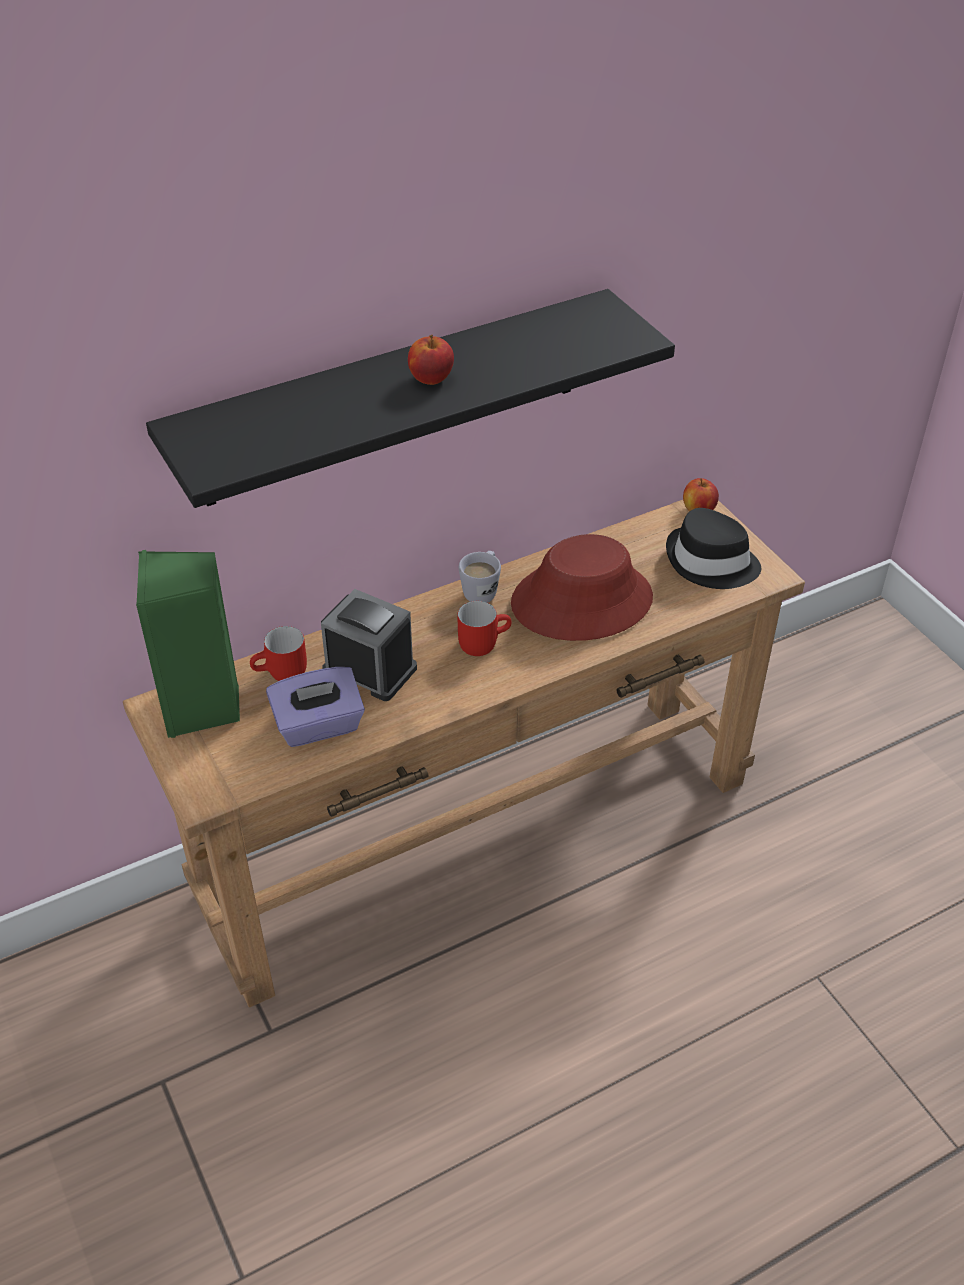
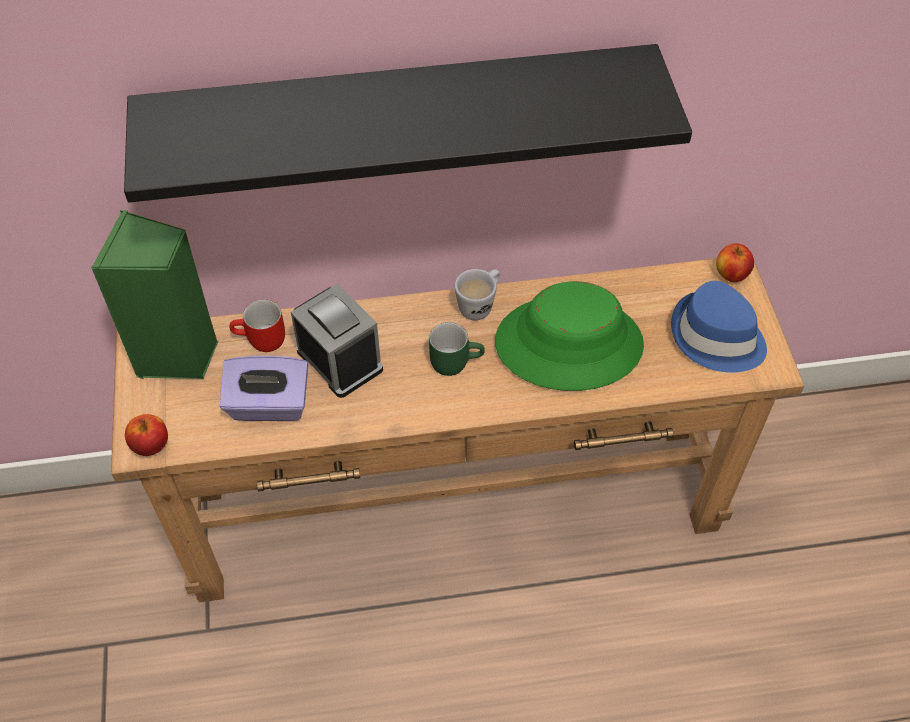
camera: 20 degrees right, 10 degrees up
apple [408,335,454,385] -> apple moved to [125,414,168,456]
red mug [457,601,512,656] -> green mug [429,322,485,376]
red hat [511,534,653,641] -> green hat [495,281,644,391]
black hat [666,508,761,589] -> blue hat [671,281,767,373]

